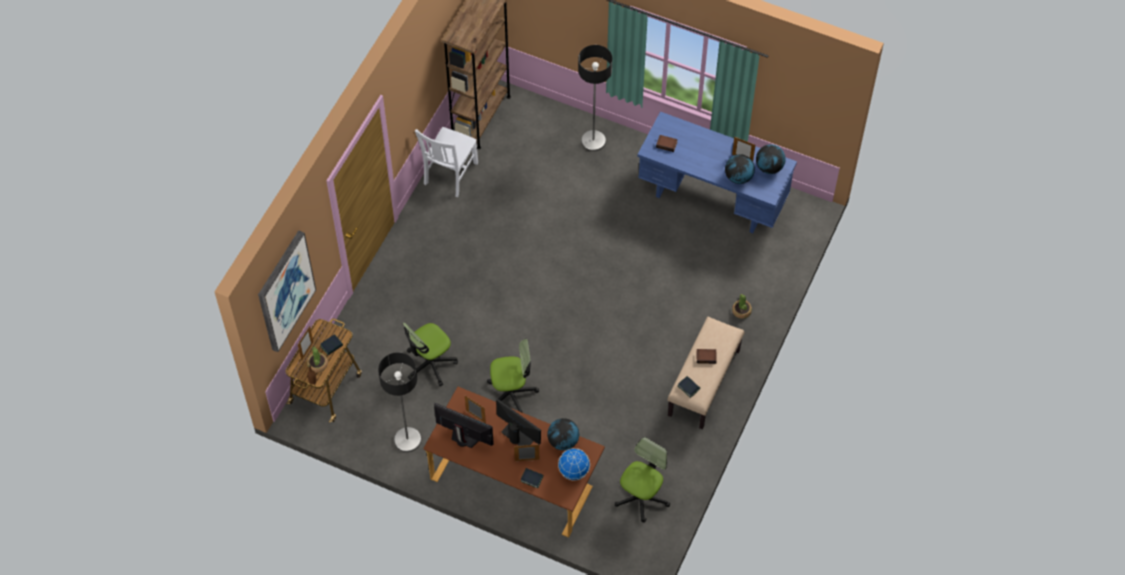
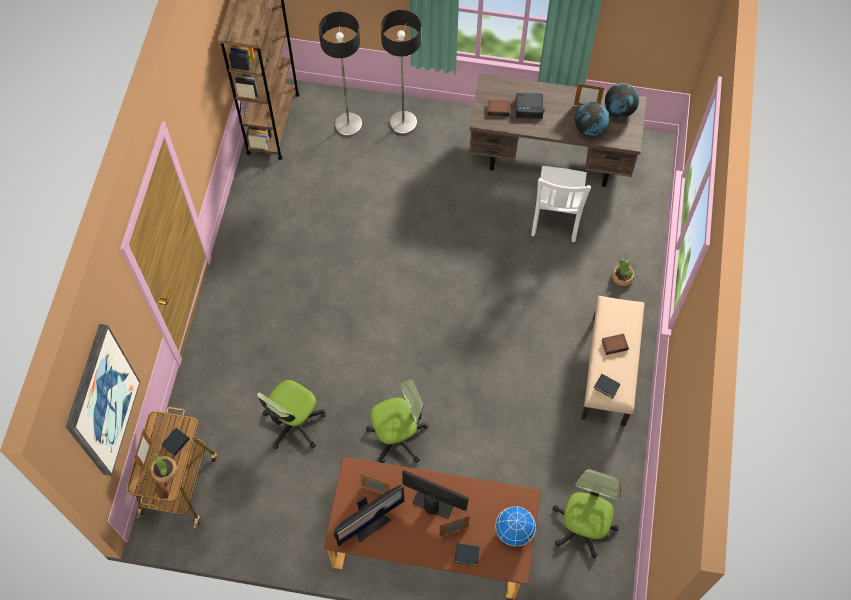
camera: 15 degrees left, 5 degrees up
floor lamp [378,352,421,452] -> floor lamp moved to [319,12,362,136]
white chair [415,127,478,197] -> white chair moved to [531,166,591,242]
monitor [434,403,494,448] -> monitor turned 135 degrees clockwise [334,485,404,546]
globe [547,418,579,450] -> none
blue desk [637,111,797,233] -> brown desk [469,74,647,187]
none -> alarm clock [516,93,544,119]

